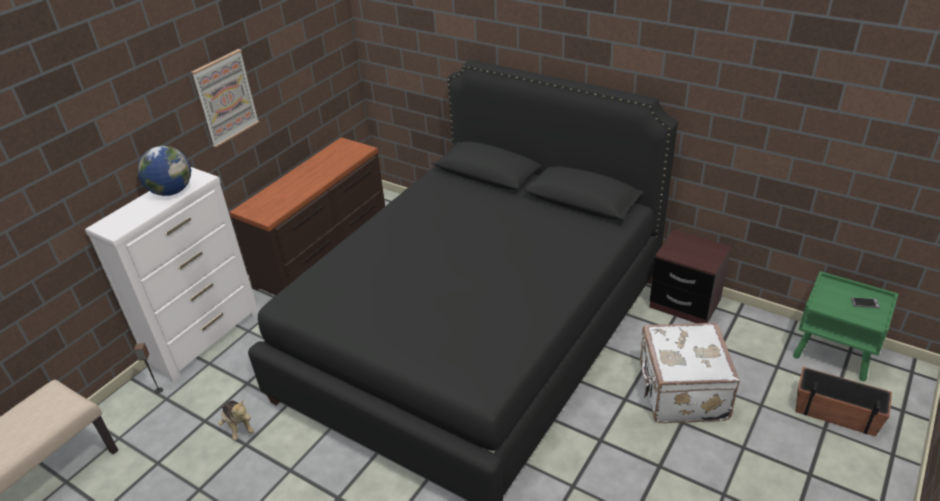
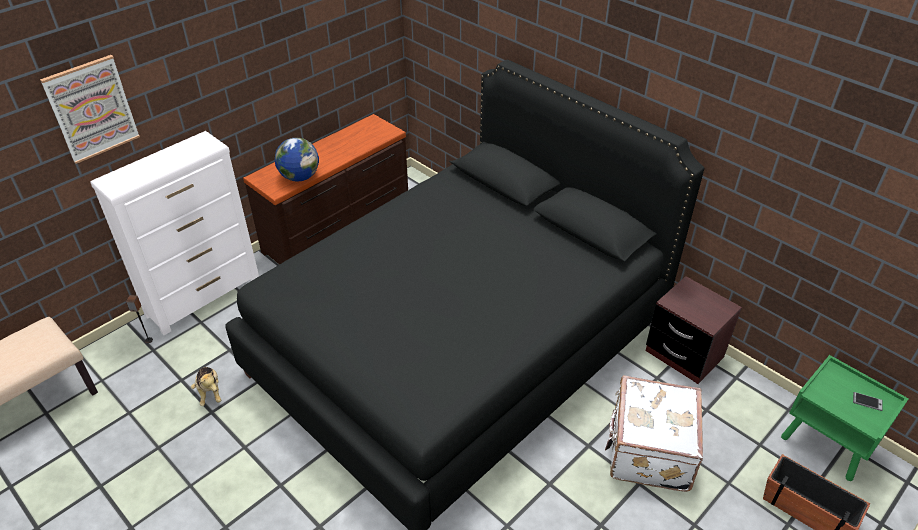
camera: 10 degrees right, 5 degrees up
globe [138,146,191,196] -> globe moved to [275,138,319,182]
picture [191,49,259,148] -> picture moved to [40,55,140,164]

